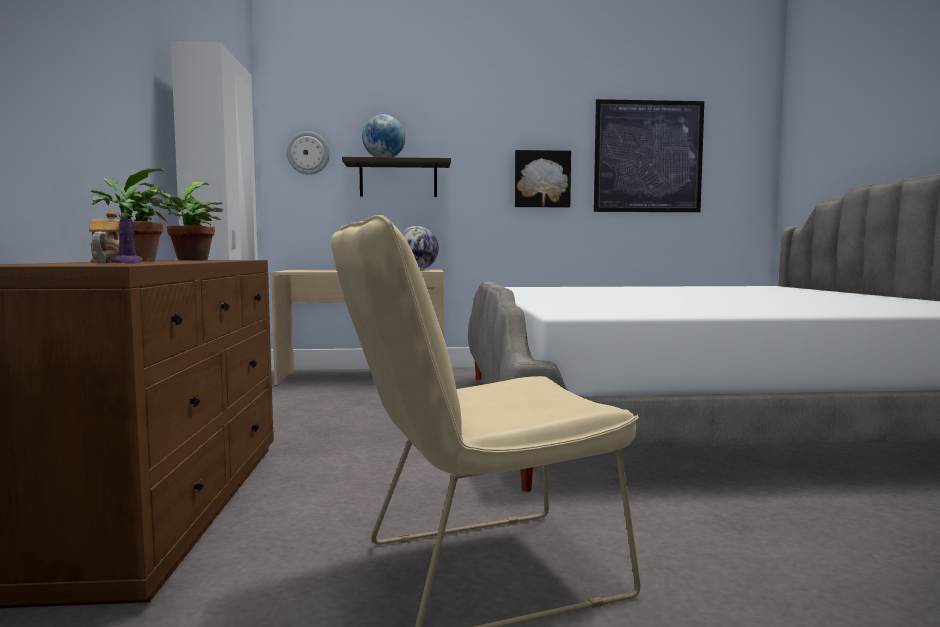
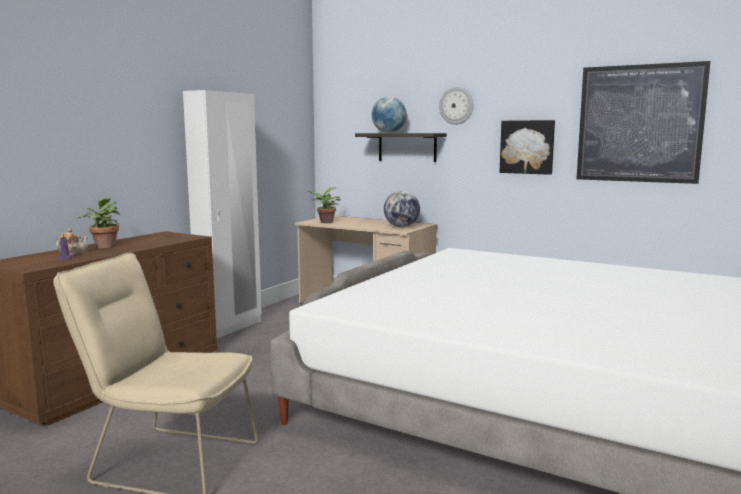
camera: 35 degrees right, 5 degrees up
potted plant [140,181,223,261] -> potted plant moved to [307,187,341,223]
wall clock [287,131,330,175] -> wall clock moved to [439,87,474,125]

